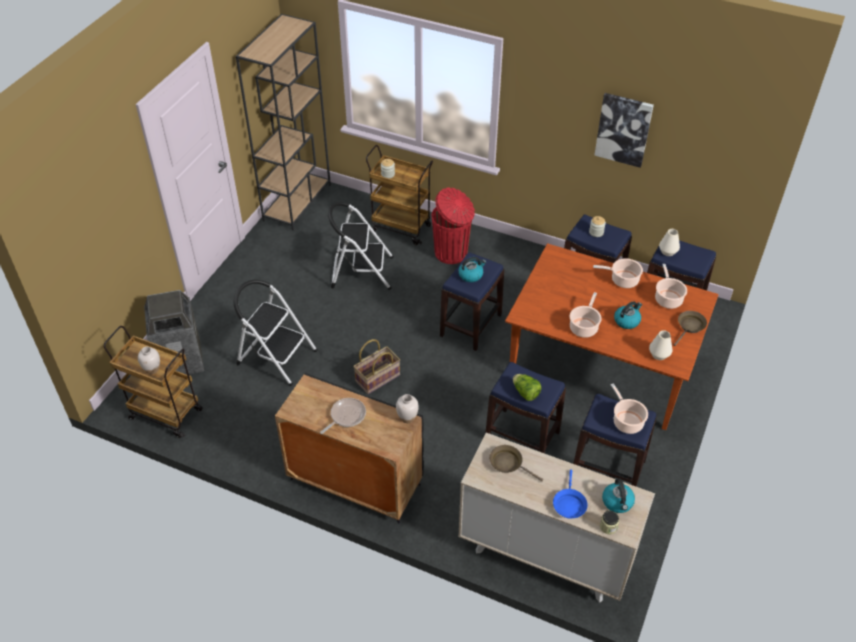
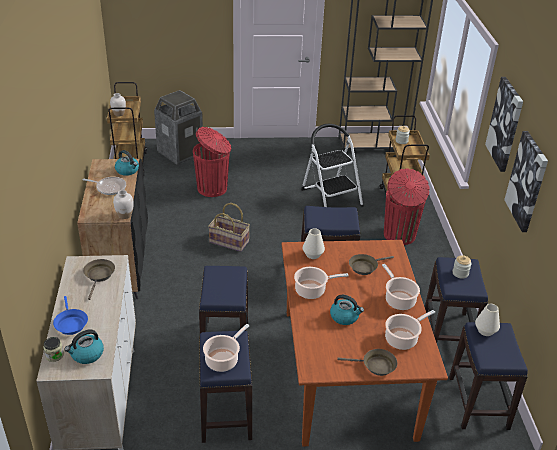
camera: 60 degrees right, 10 degrees down
step ladder [234,280,318,386] -> red trash can [193,127,231,197]
kettle [458,257,486,282] -> kettle moved to [115,150,139,176]
lettuce [513,374,541,401] -> none
blue frying pan [553,469,588,518] -> blue frying pan turned 90 degrees counterclockwise [53,296,88,335]
white vase [649,330,673,360] -> white vase moved to [303,228,325,259]
none -> brown frying pan [349,254,394,275]
none -> picture [485,77,523,172]

